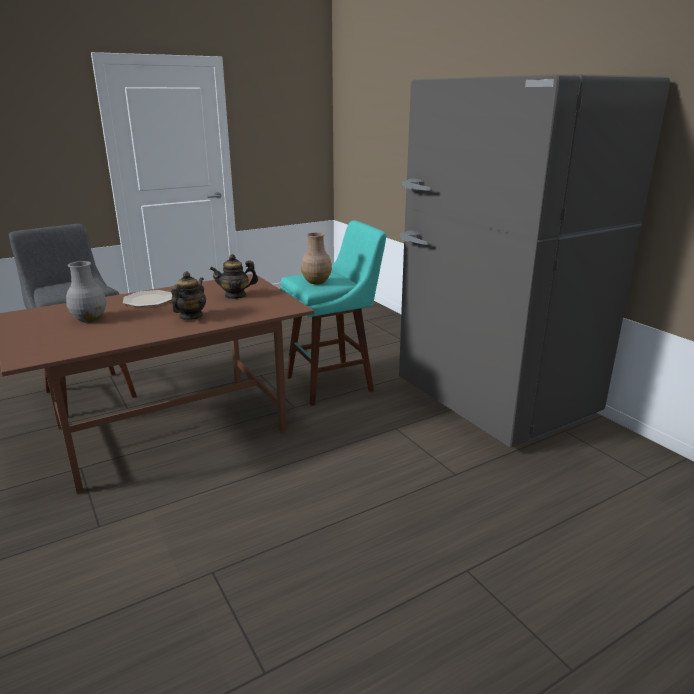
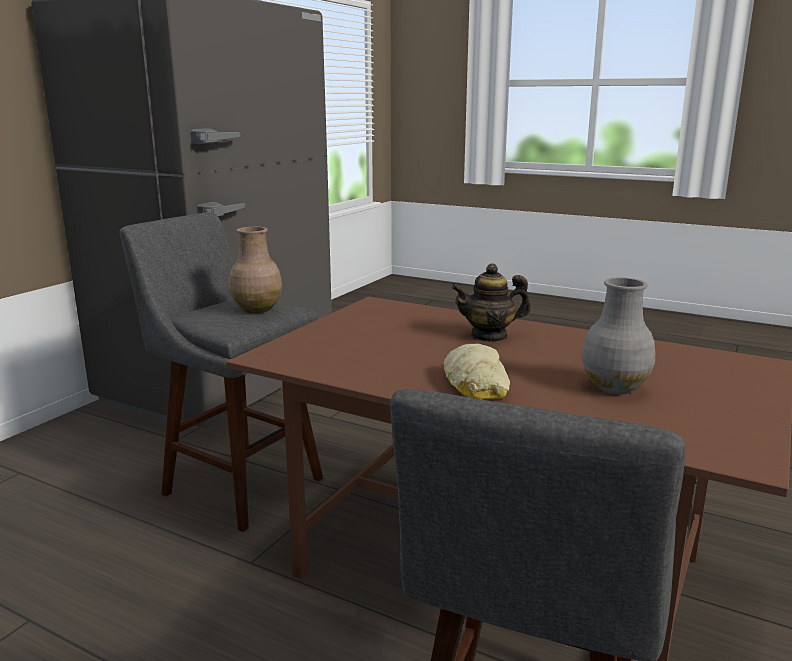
camera: 120 degrees left, 5 degrees down
plate [123,290,172,307] -> bread [443,344,510,400]
teapot [210,254,258,299] -> none
turquoise stool [280,220,387,406] -> grey stool [120,212,323,532]

